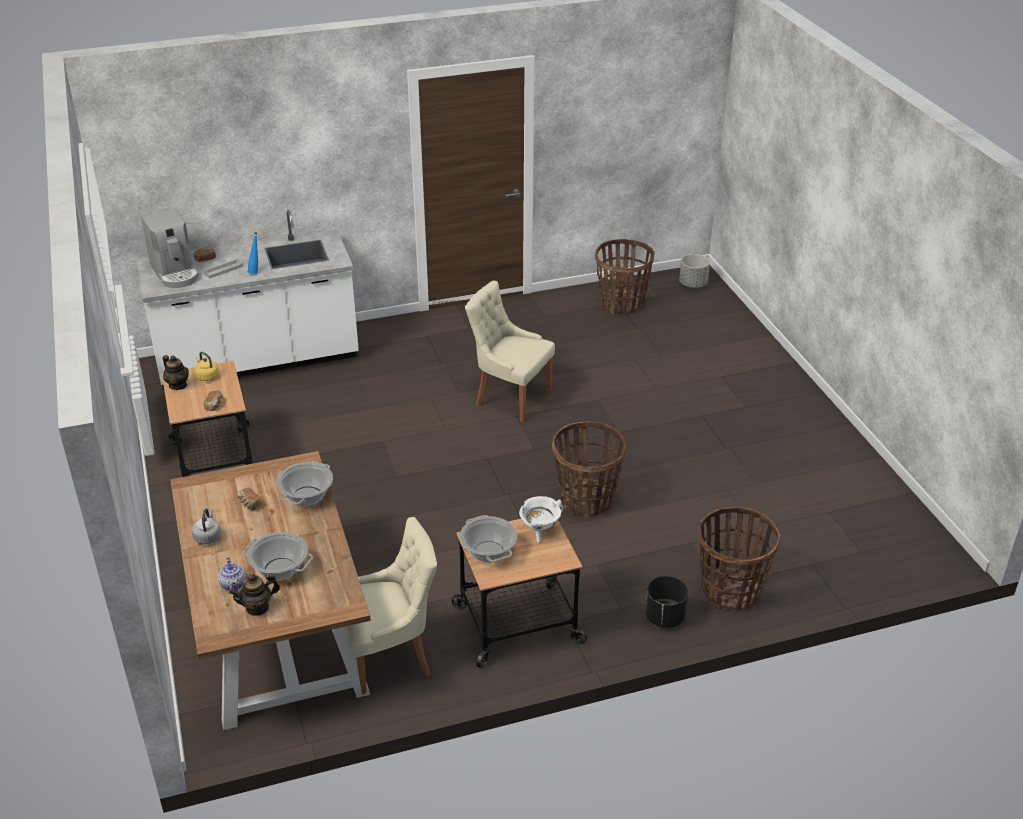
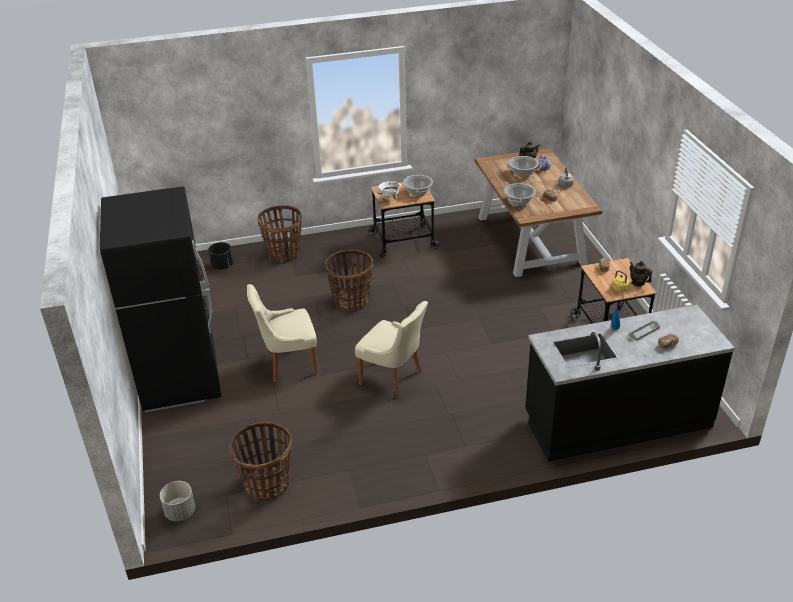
camera: 175 degrees left, 0 degrees up
white counter [136,210,359,390] -> black counter [525,305,735,462]
coffee machine [141,209,199,288] -> none
beige chair [346,517,437,695] -> beige chair moved to [247,284,317,382]
black planter [645,576,688,628] -> black planter moved to [208,242,233,270]
none -> black fridge [100,186,221,412]

